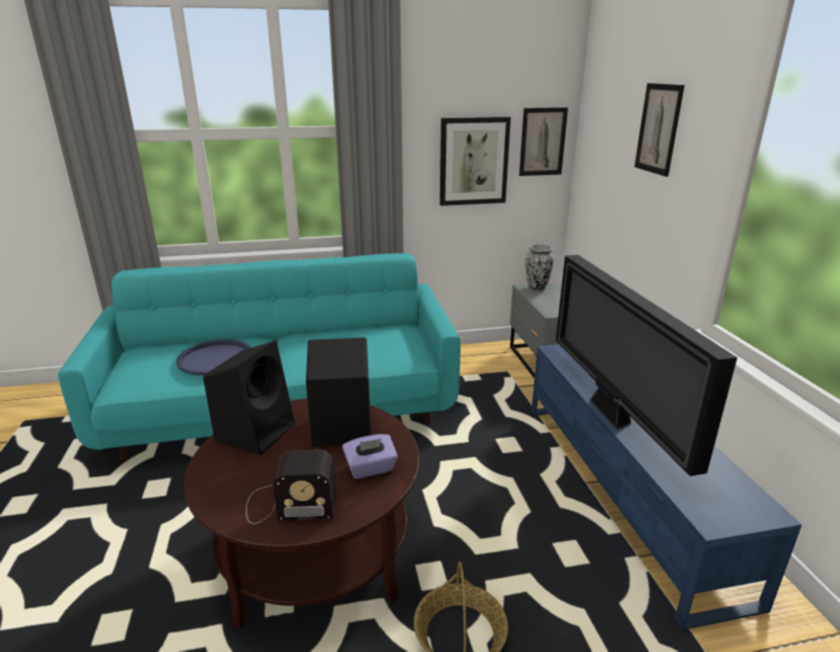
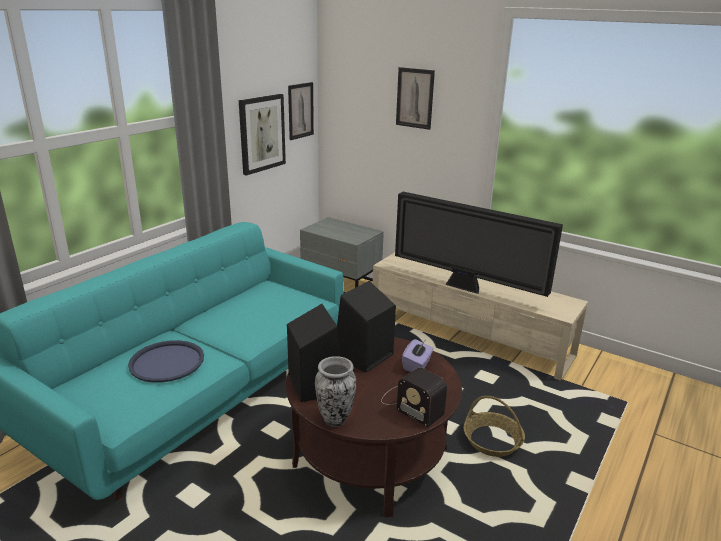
camera: 45 degrees left, 0 degrees up
radio [246,450,336,524] -> radio turned 90 degrees clockwise [381,368,447,427]
vase [525,244,554,291] -> vase moved to [315,356,356,427]
blue tv stand [531,344,802,629] -> beige tv stand [373,253,588,381]

